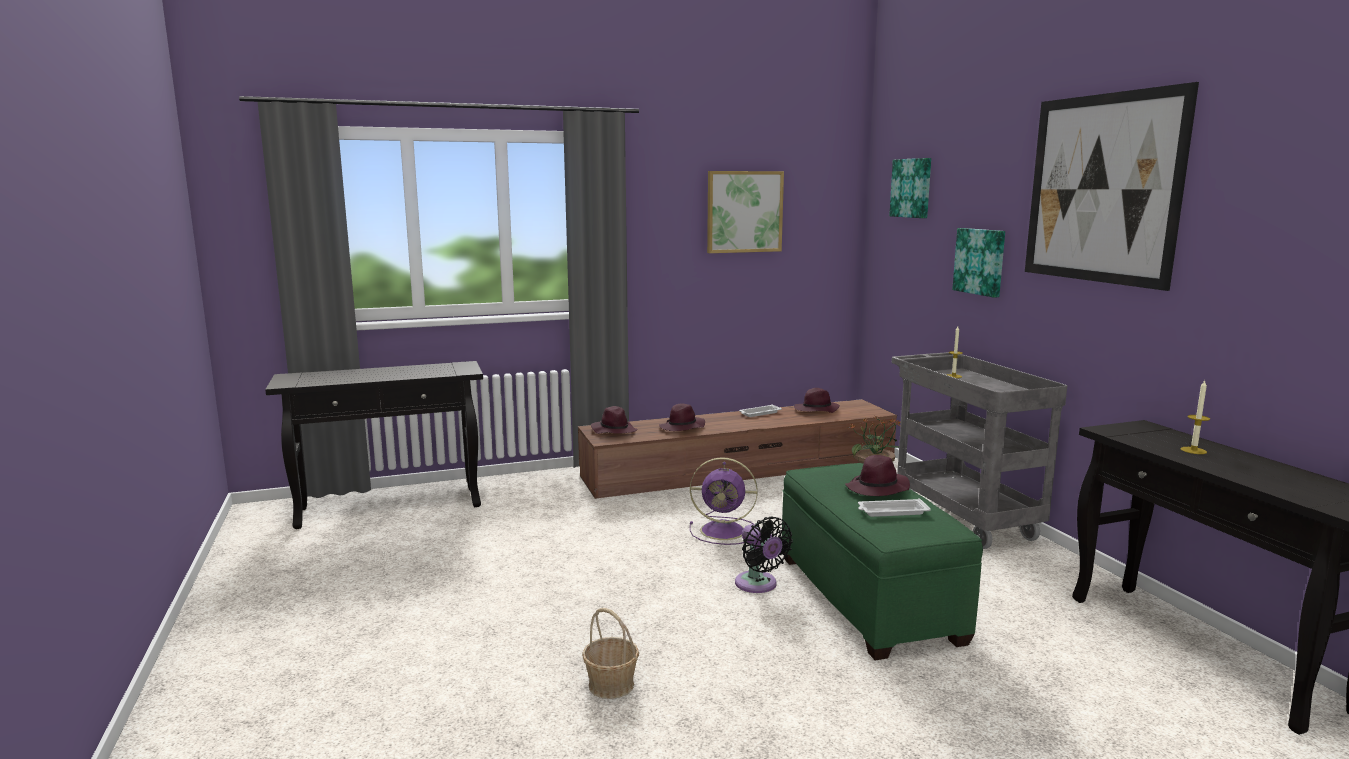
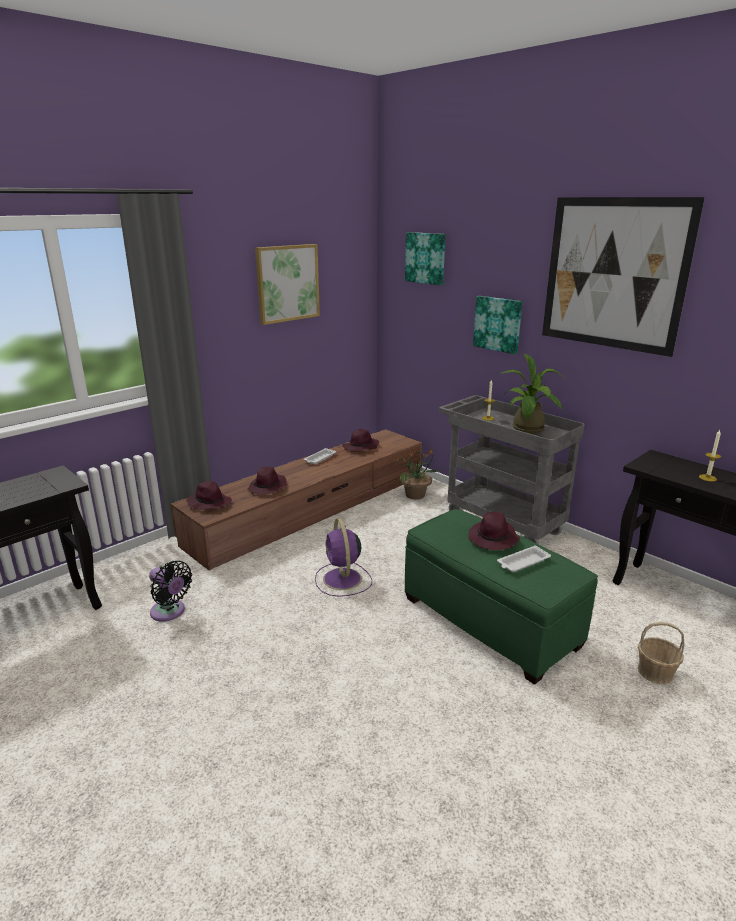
camera: 25 degrees left, 10 degrees up
basket [582,608,639,699] -> basket moved to [638,622,685,684]
purple fan [690,457,758,545] -> purple fan turned 90 degrees clockwise [315,518,372,597]
black fan [735,517,793,593] -> black fan moved to [149,561,192,622]
none -> potted plant [500,354,565,433]

